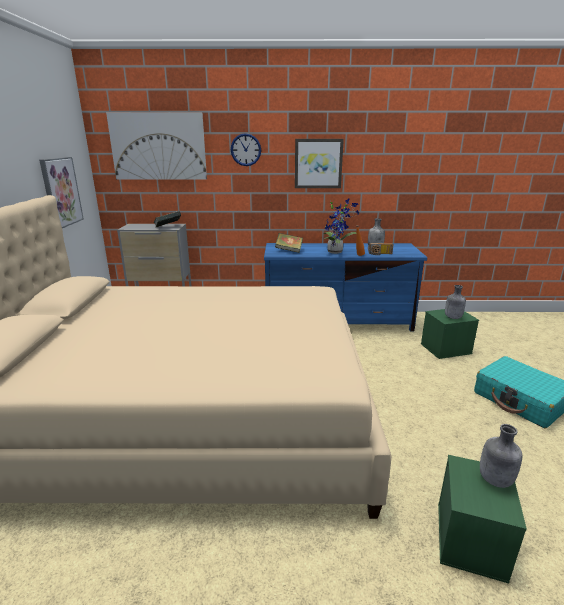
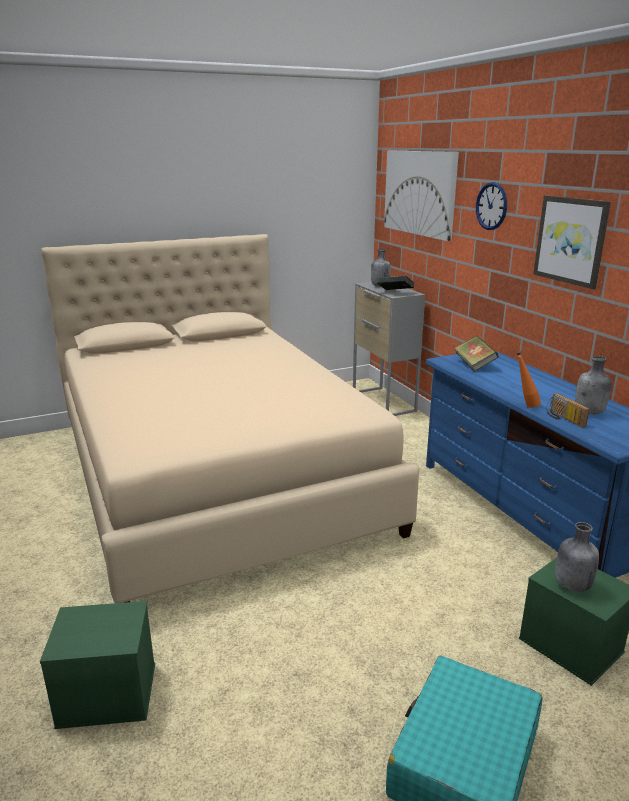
camera: 65 degrees right, 0 degrees up
picture [39,157,84,228] -> none
potted plant [324,198,359,254] -> none
grey bottle [480,424,522,488] -> grey bottle moved to [371,249,391,287]

